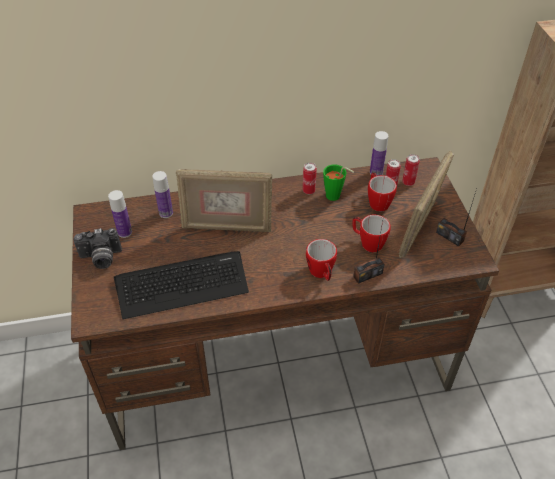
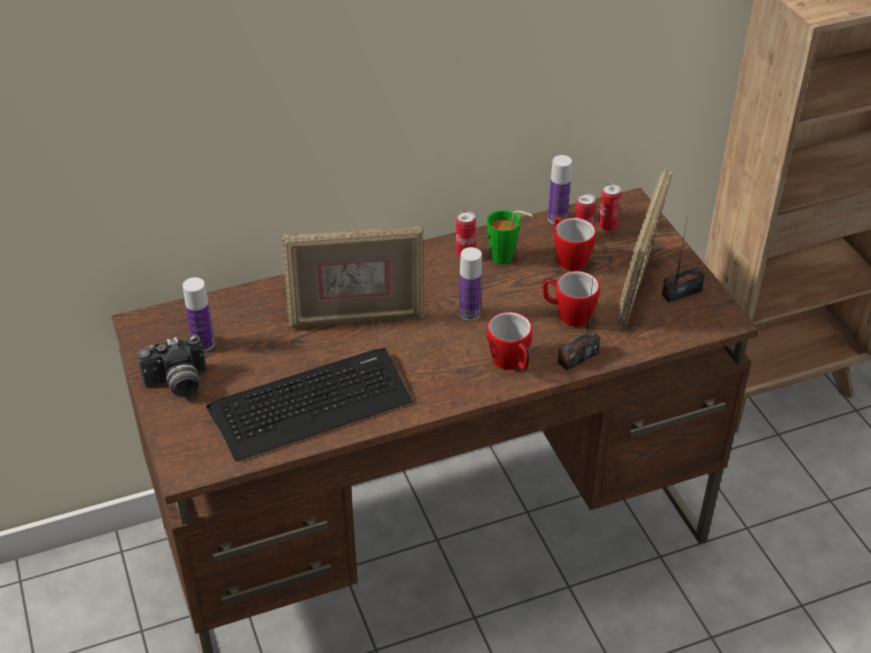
camera: 10 degrees left, 5 degrees down
bottle [152,171,173,218] -> bottle moved to [459,247,482,321]
radio [436,189,477,247] -> radio turned 120 degrees clockwise [662,221,705,303]

